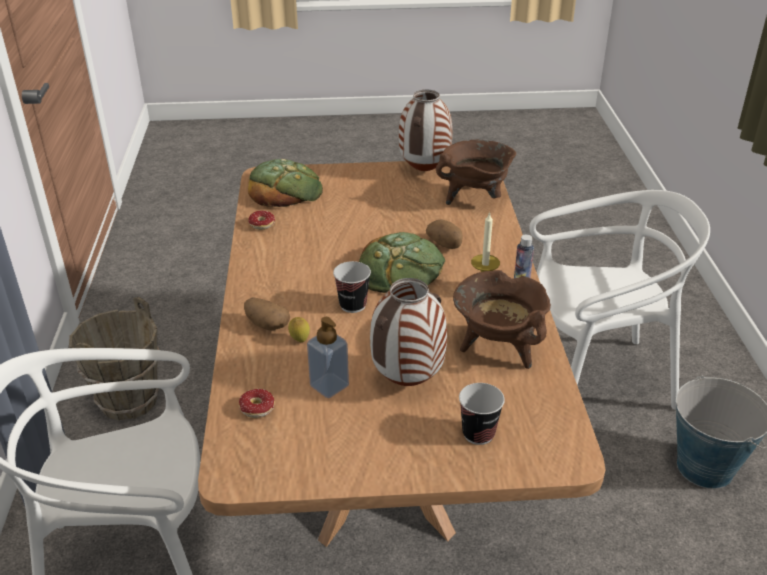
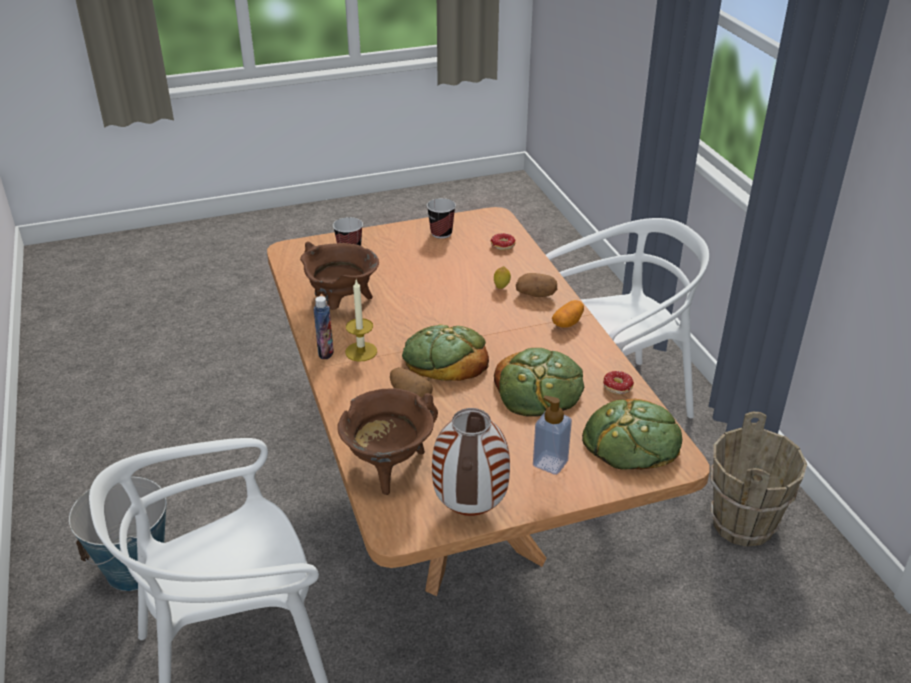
camera: 165 degrees right, 0 degrees up
soap dispenser [307,317,349,398] -> soap dispenser moved to [533,395,572,475]
cup [333,261,371,313] -> cup moved to [427,198,456,239]
vase [370,278,447,386] -> none
none -> bread [494,348,584,417]
none -> potato [552,300,584,328]

